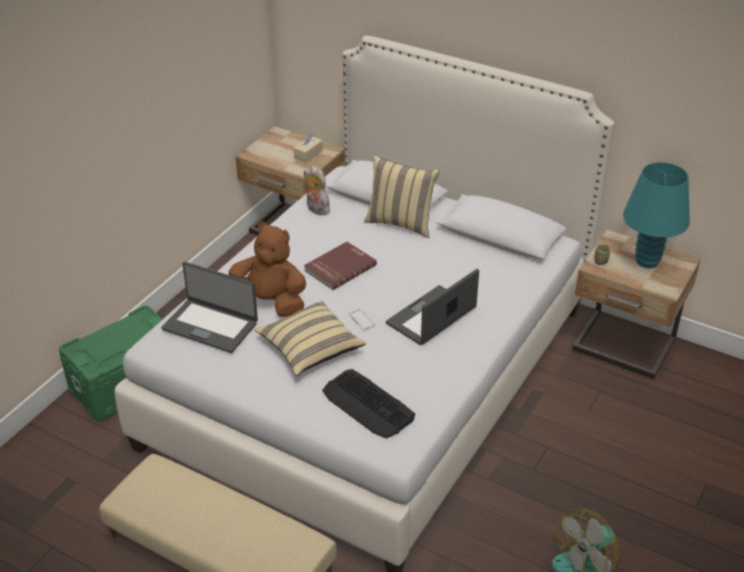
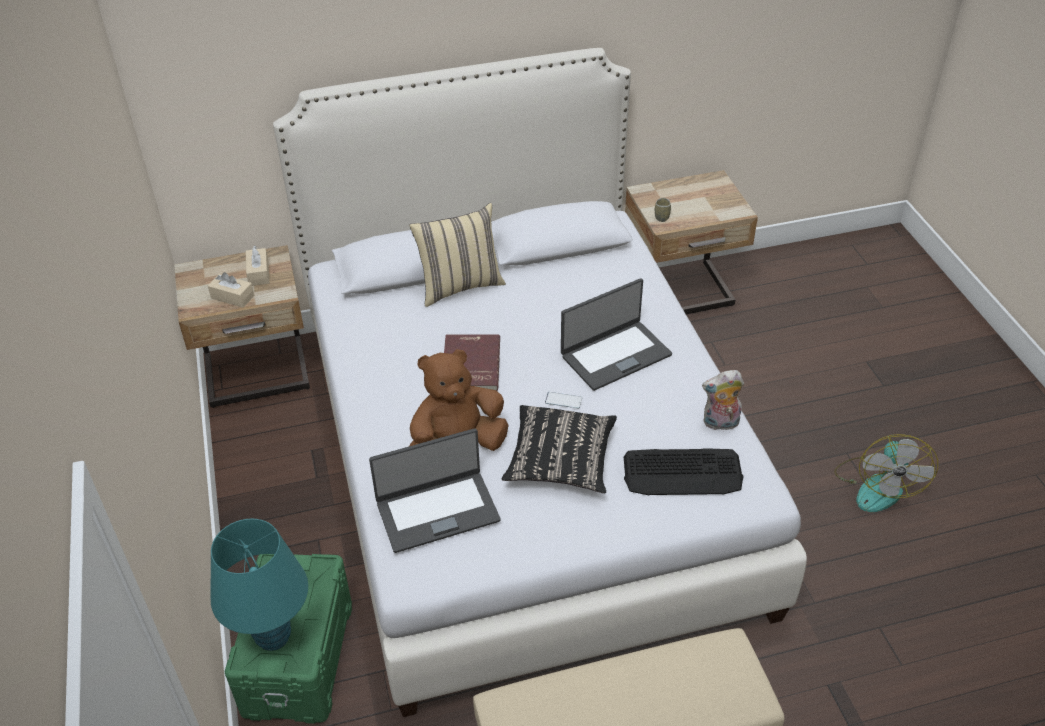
camera: 45 degrees left, 5 degrees up
beige pillow [255,301,366,376] -> black pillow [502,405,617,493]
plush toy [304,166,330,216] -> plush toy moved to [702,370,744,430]
laptop [386,269,479,345] -> laptop turned 120 degrees counterclockwise [561,278,672,391]
turquoise table lamp [623,162,690,268] -> turquoise table lamp moved to [211,519,308,651]
none -> beige tissue box [208,272,254,308]

